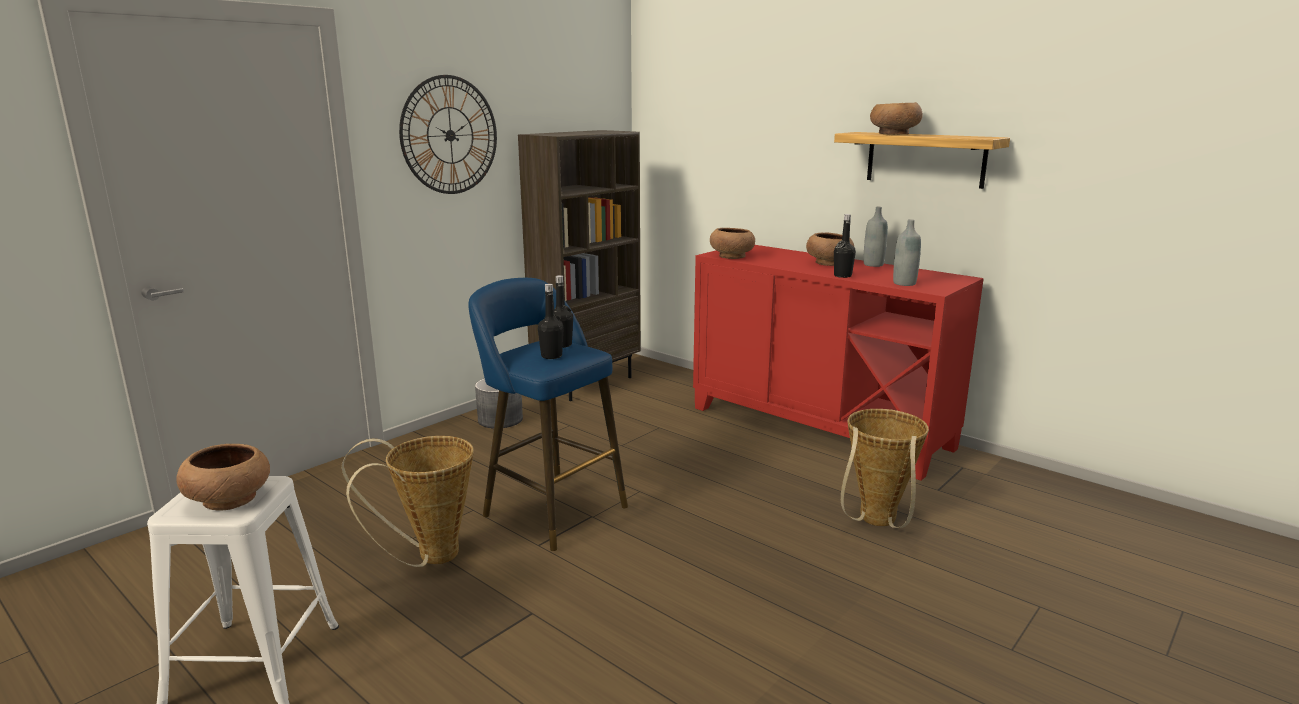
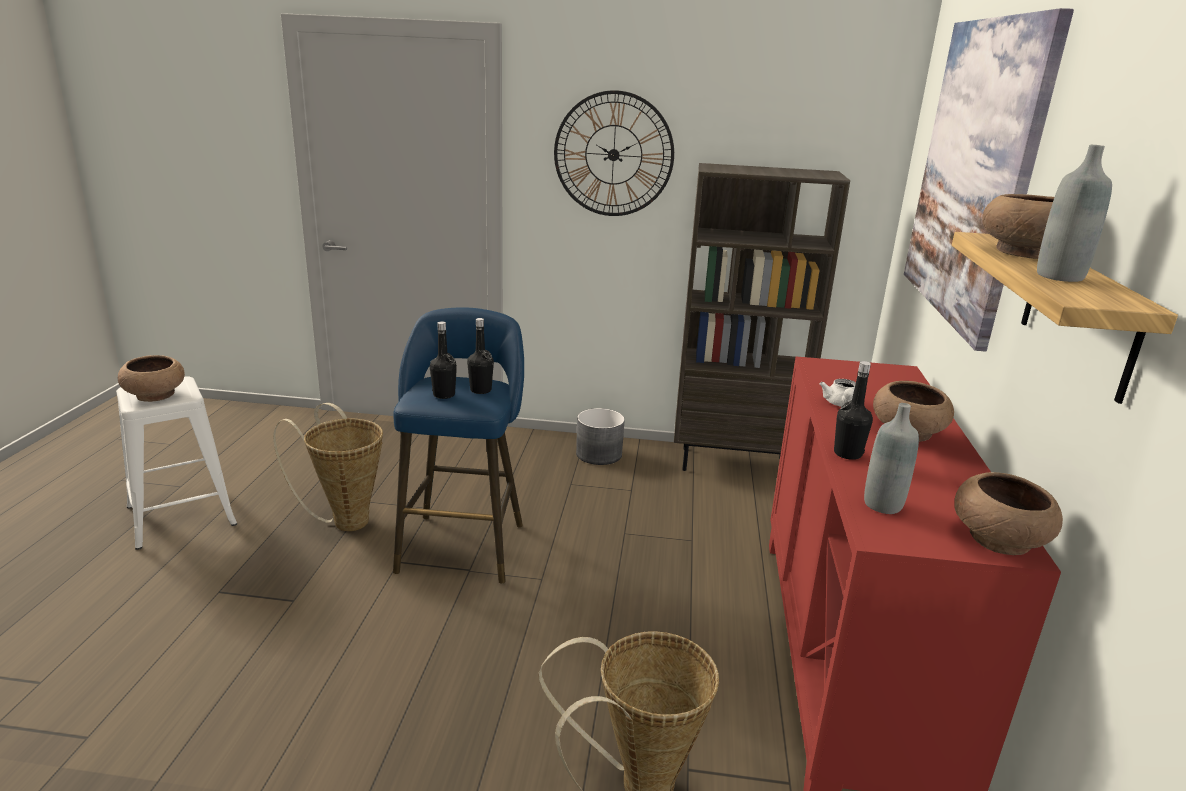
camera: 55 degrees right, 5 degrees up
brown bowl [710,228,755,259] -> brown bowl moved to [954,472,1063,555]
grey bottle [863,207,888,267] -> grey bottle moved to [1037,145,1112,282]
none -> white teapot [820,379,856,407]
none -> picture [904,8,1074,352]

